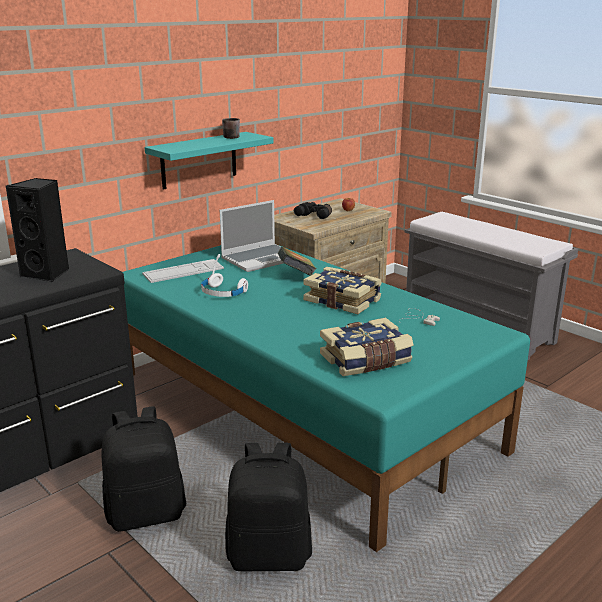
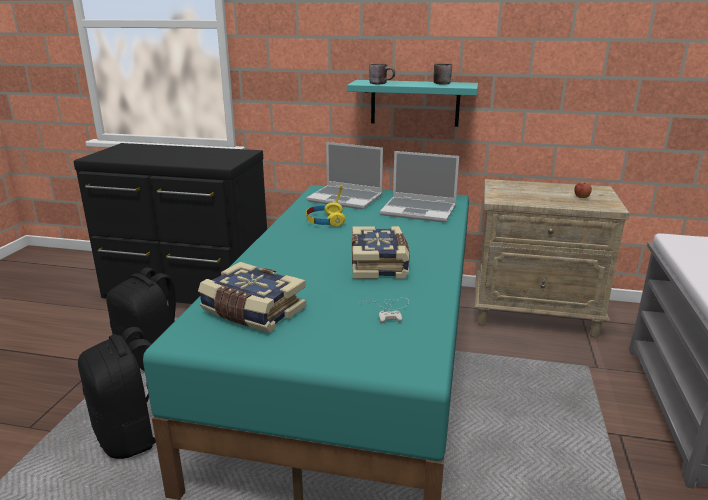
camera: 55 degrees right, 0 degrees up
black speaker [6,178,69,282] -> none
keyboard [142,259,224,283] -> laptop [306,142,383,210]
white headphones [201,254,248,297] -> yellow headphones [306,185,346,227]
book [278,247,316,276] -> none
black binoculars [294,202,332,219] -> none
none -> brown mug [369,63,395,84]

